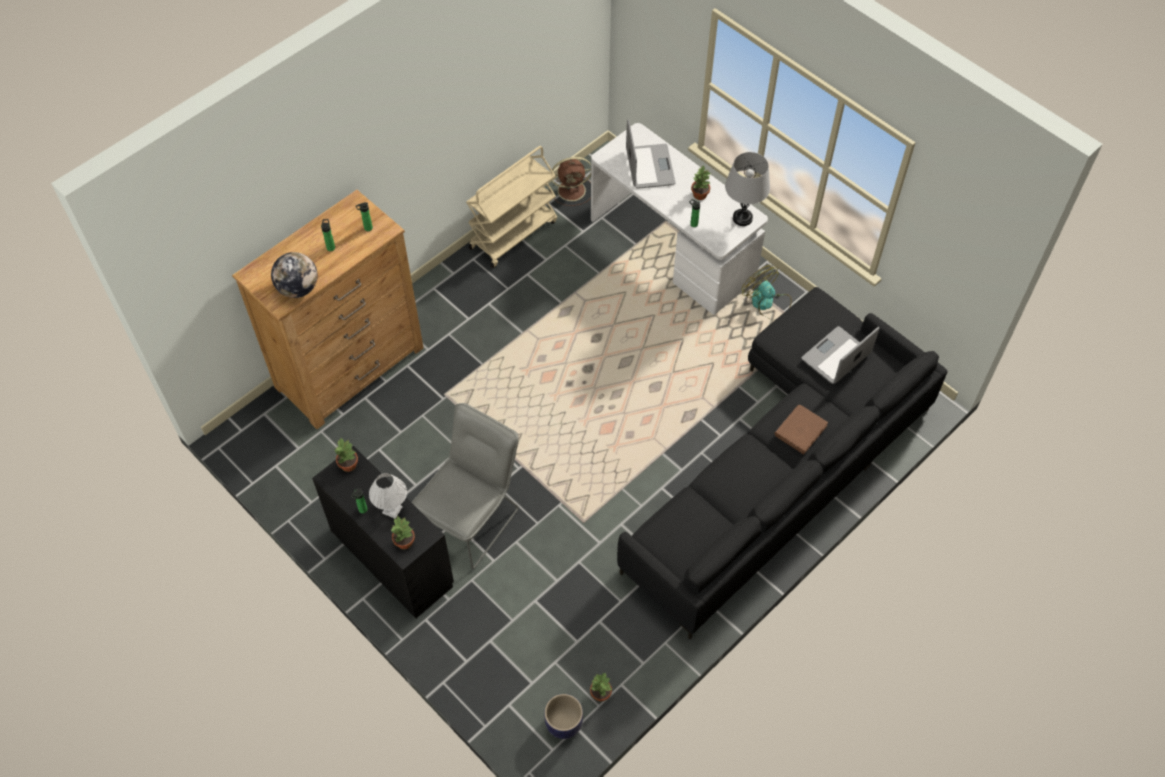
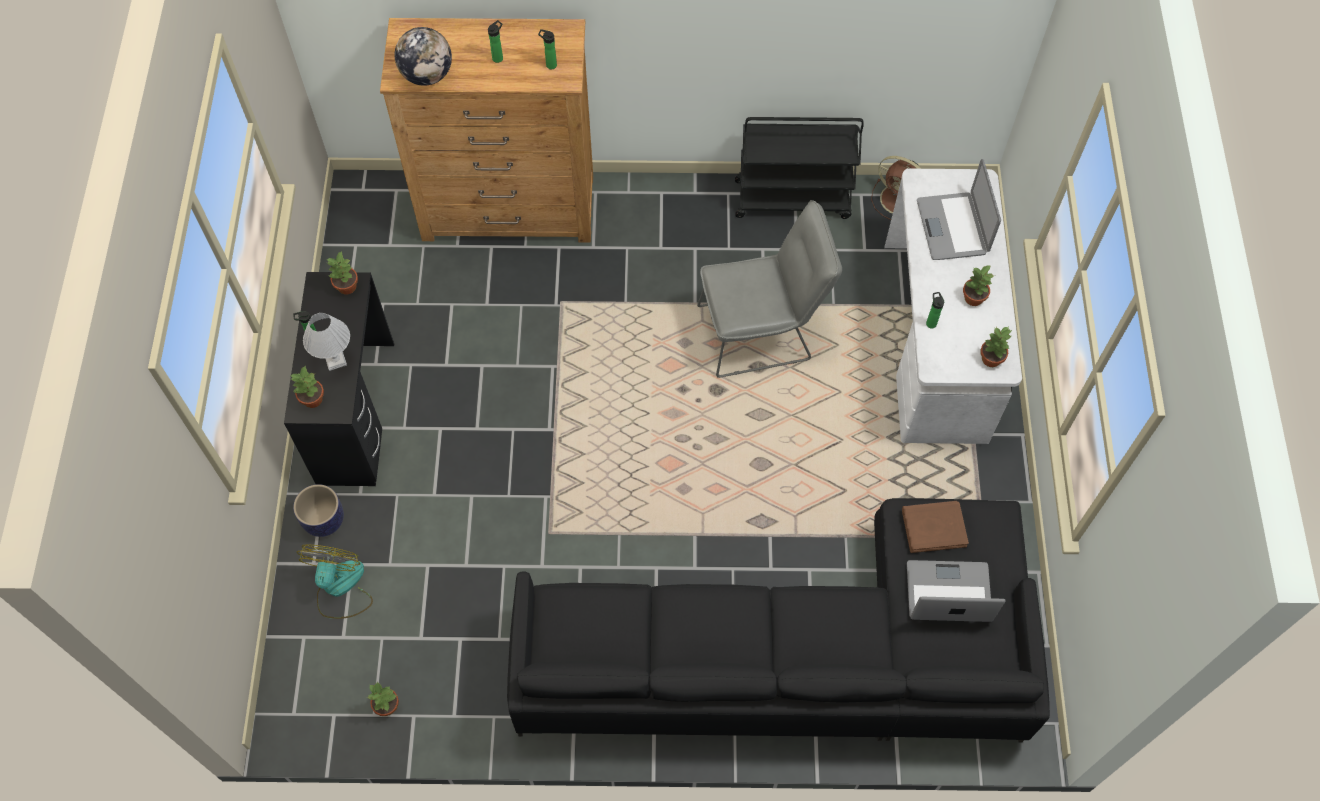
camera: 45 degrees right, 5 degrees up
grey chair [412,403,519,569] -> grey chair moved to [697,200,842,378]
beige cart [466,146,557,268] -> black cart [735,117,864,219]
planter [544,694,583,739] -> planter moved to [293,484,344,537]
laptop [626,120,675,189] -> laptop turned 135 degrees clockwise [917,159,1001,260]
grey table lamp [725,152,770,226] -> potted plant [980,327,1012,367]
fan [742,265,792,320] -> fan moved to [297,545,373,619]
brown book [774,405,828,455] -> brown book moved to [902,501,969,553]

